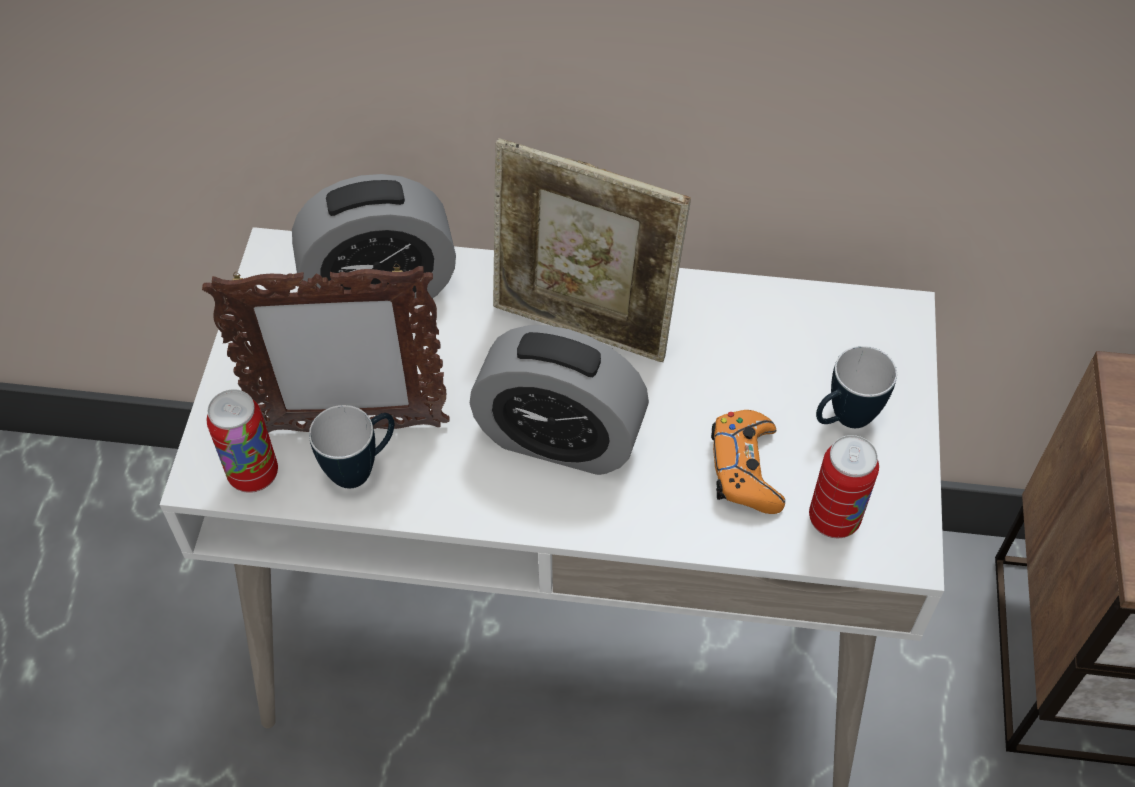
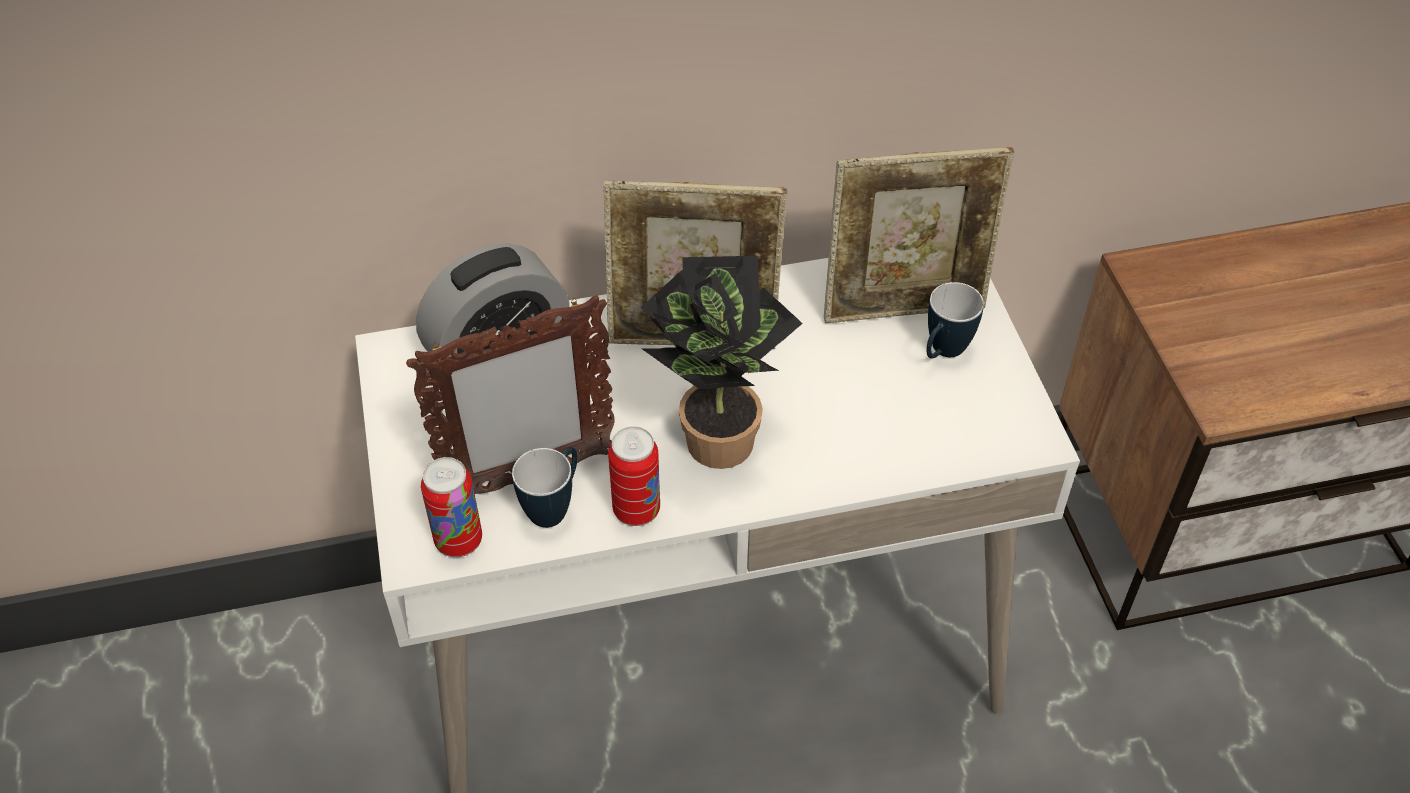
camera: 20 degrees left, 5 degrees down
alarm clock [470,325,649,475] -> potted plant [641,256,803,469]
orange game controller [711,410,785,514] -> none
can [809,435,879,538] -> can moved to [608,426,660,526]
none -> picture frame [824,147,1014,323]

